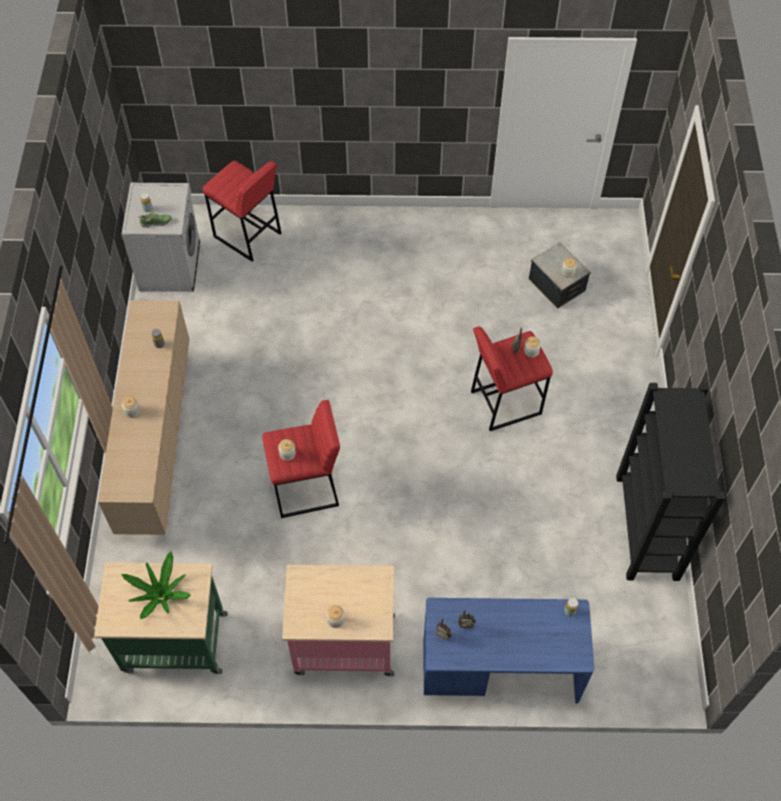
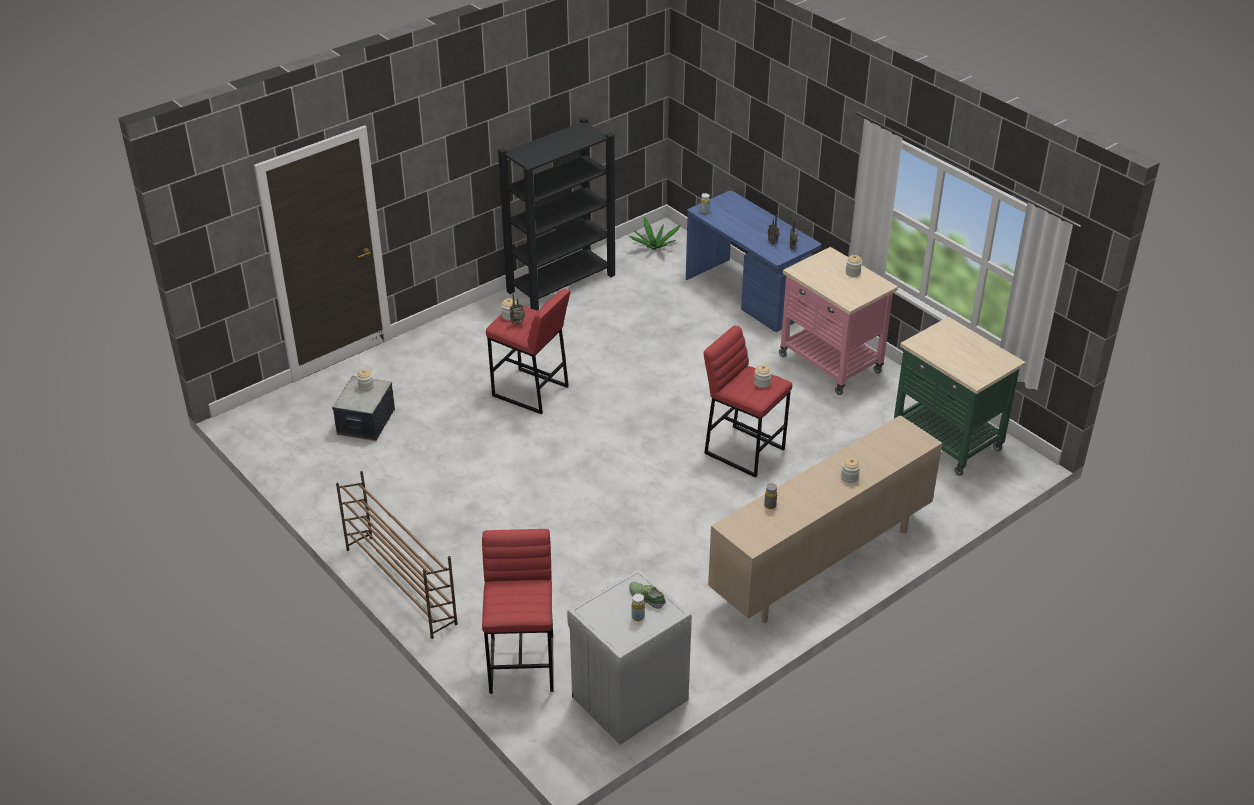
camera: 130 degrees left, 20 degrees down
potted plant [121,551,191,619] -> potted plant moved to [629,217,681,250]
none -> brown shoe rack [336,471,458,639]

